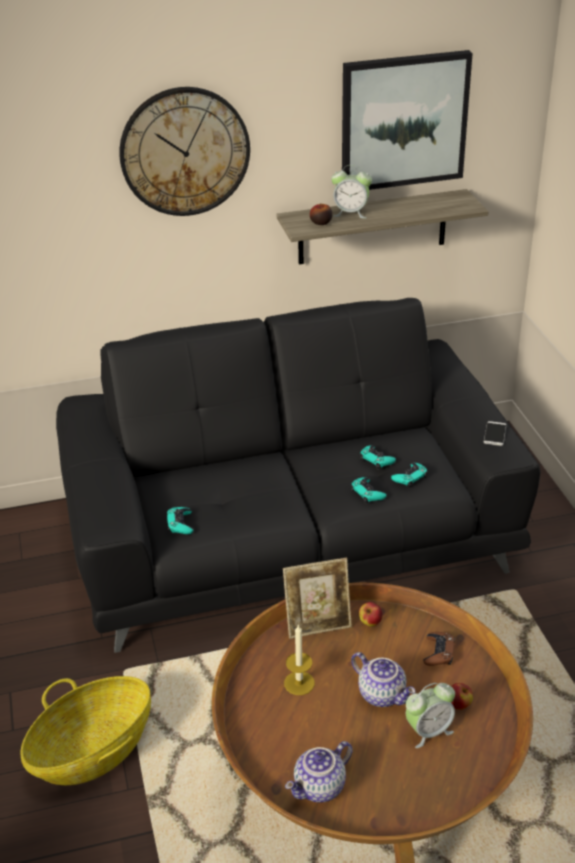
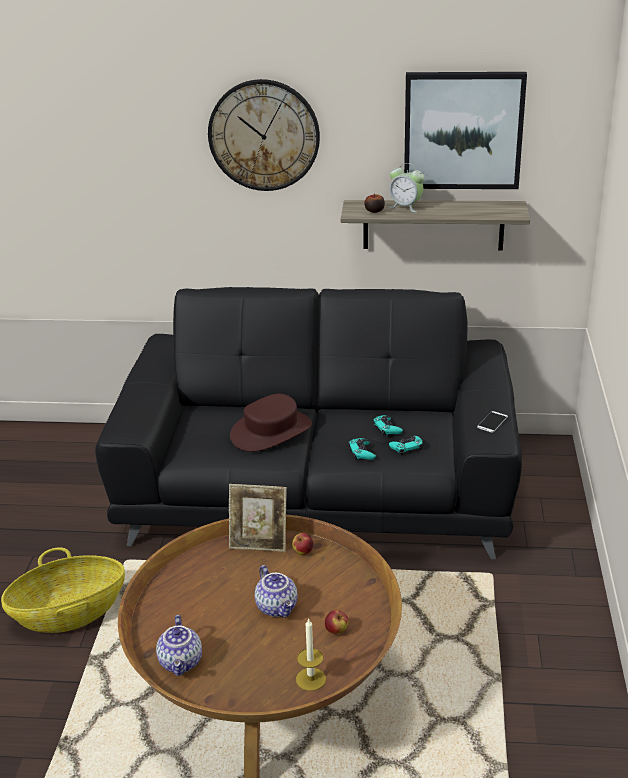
camera: 20 degrees right, 5 degrees down
turquoise game controller [167,507,194,534] -> none
candle [284,625,315,695] -> candle moved to [296,618,326,691]
teapot [285,741,353,803] -> teapot turned 75 degrees counterclockwise [156,615,202,676]
alarm clock [406,683,455,748] -> none
brown game controller [424,632,455,666] -> none
none -> brown hat [230,394,312,452]

